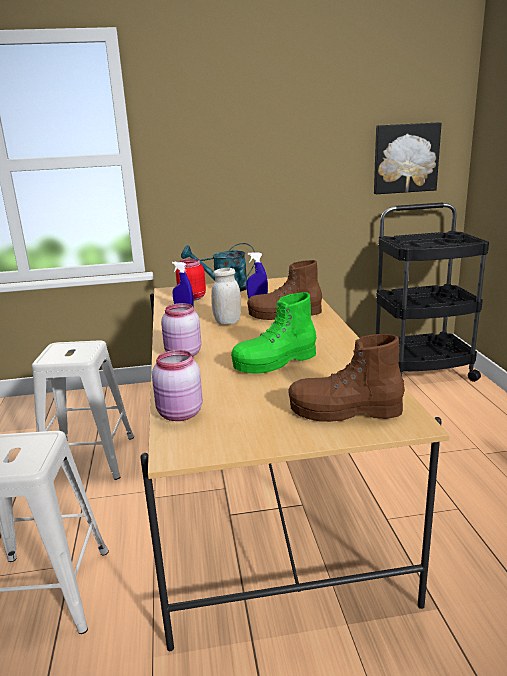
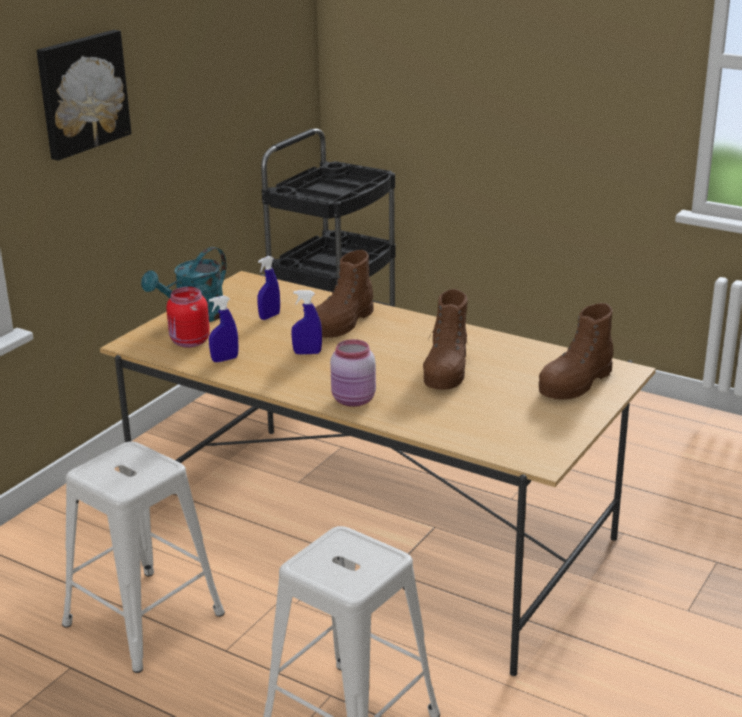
camera: 50 degrees left, 5 degrees up
pink jar [152,350,203,421] -> none
white jar [211,268,241,325] -> blue spray bottle [291,290,322,355]
green boot [231,292,316,374] -> brown boot [423,289,468,390]
picture [374,122,442,194] -> picture moved to [36,30,131,161]

